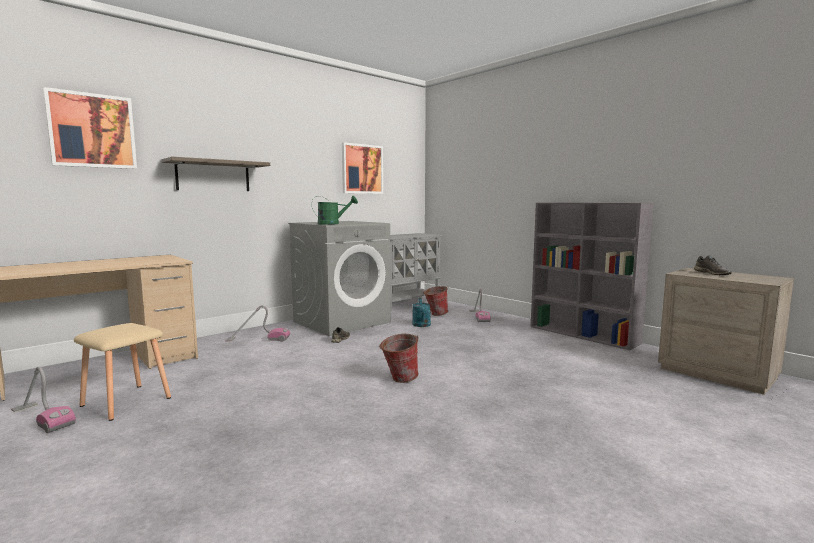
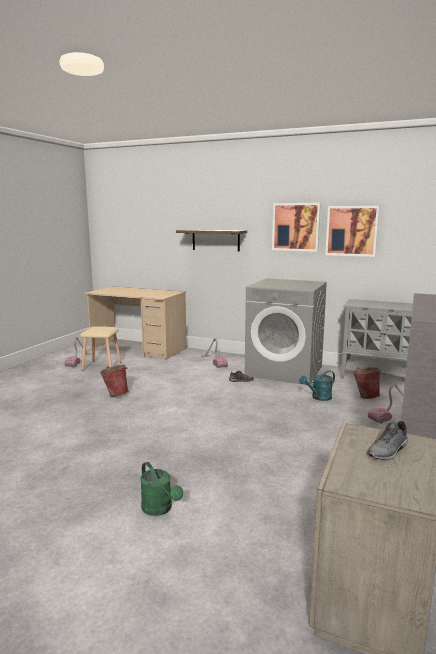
camera: 65 degrees right, 5 degrees up
picture [43,87,137,169] -> picture moved to [272,203,321,252]
green watering can [312,196,358,225] -> green watering can moved to [140,462,183,516]
bucket [379,334,419,383] -> bucket moved to [100,365,128,397]

